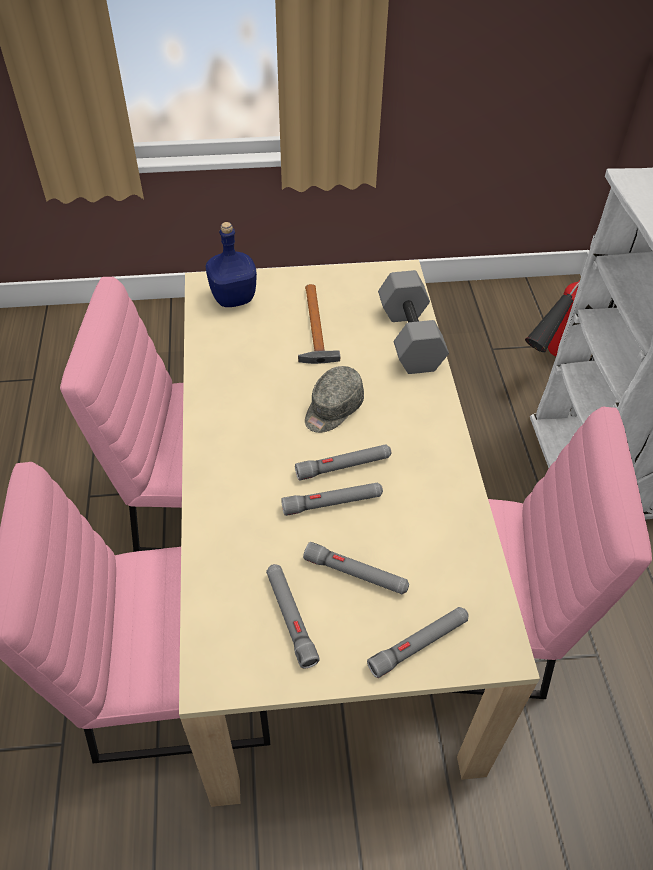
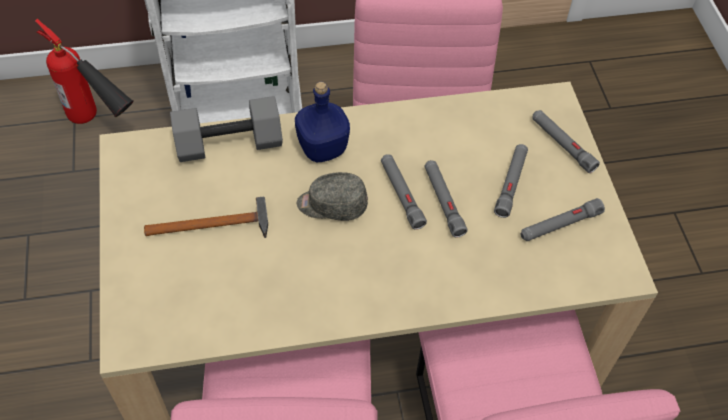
camera: 95 degrees left, 5 degrees up
blue bottle [206,222,257,307] -> blue bottle moved to [295,81,350,162]
grey cap [305,366,364,433] -> grey cap turned 150 degrees clockwise [297,172,368,221]

